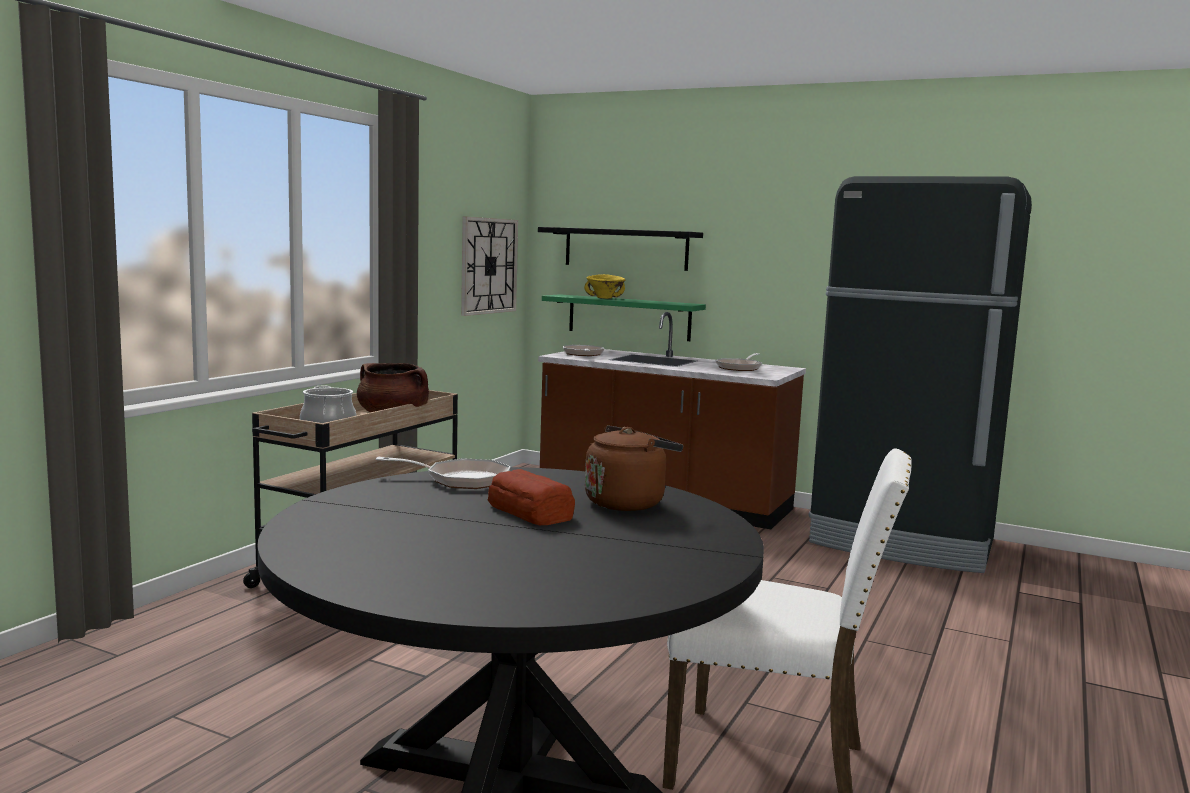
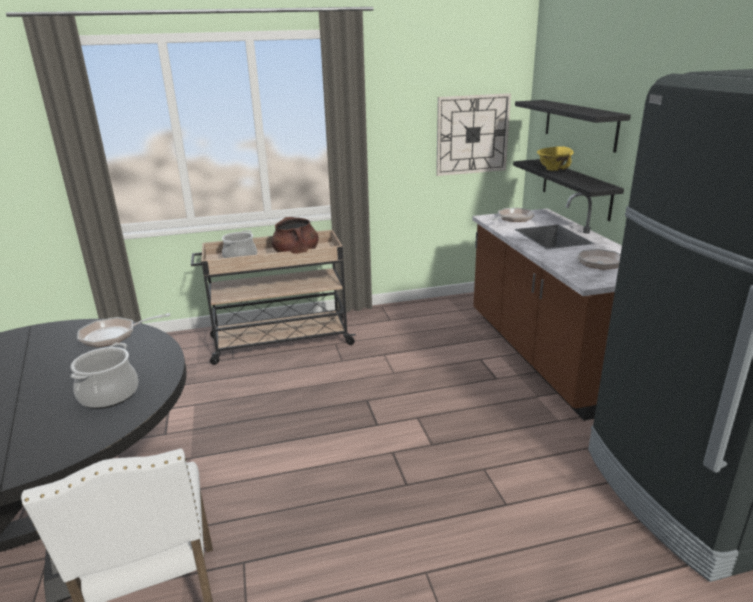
camera: 50 degrees right, 15 degrees up
frying pan [376,457,511,489] -> frying pan turned 105 degrees clockwise [77,313,170,347]
bread [488,469,575,525] -> none
green shelf [542,294,706,341] -> black shelf [513,159,624,221]
brown kettle [585,425,683,511] -> cooking pot [70,343,139,409]

